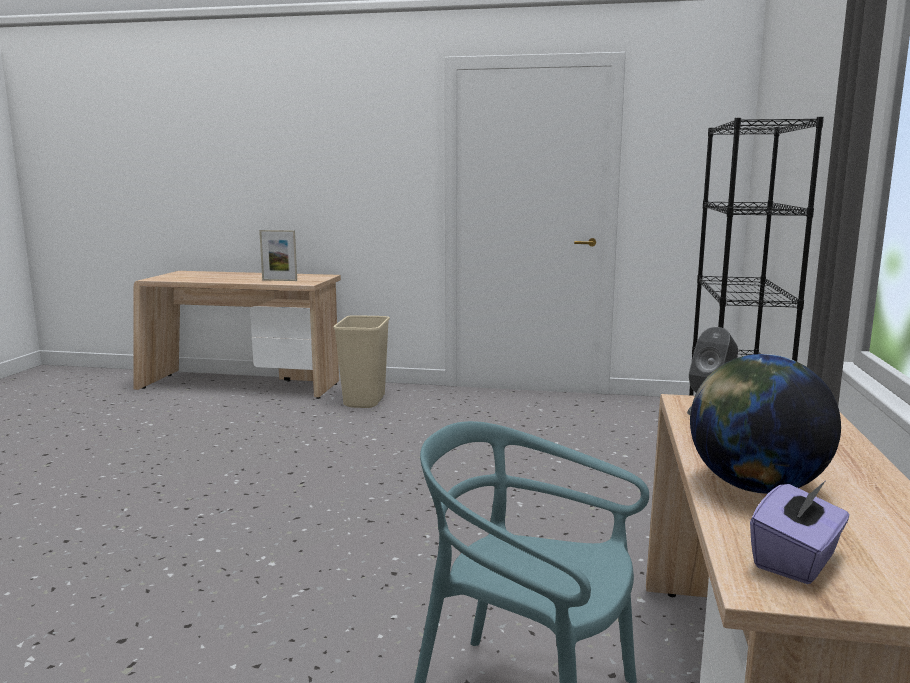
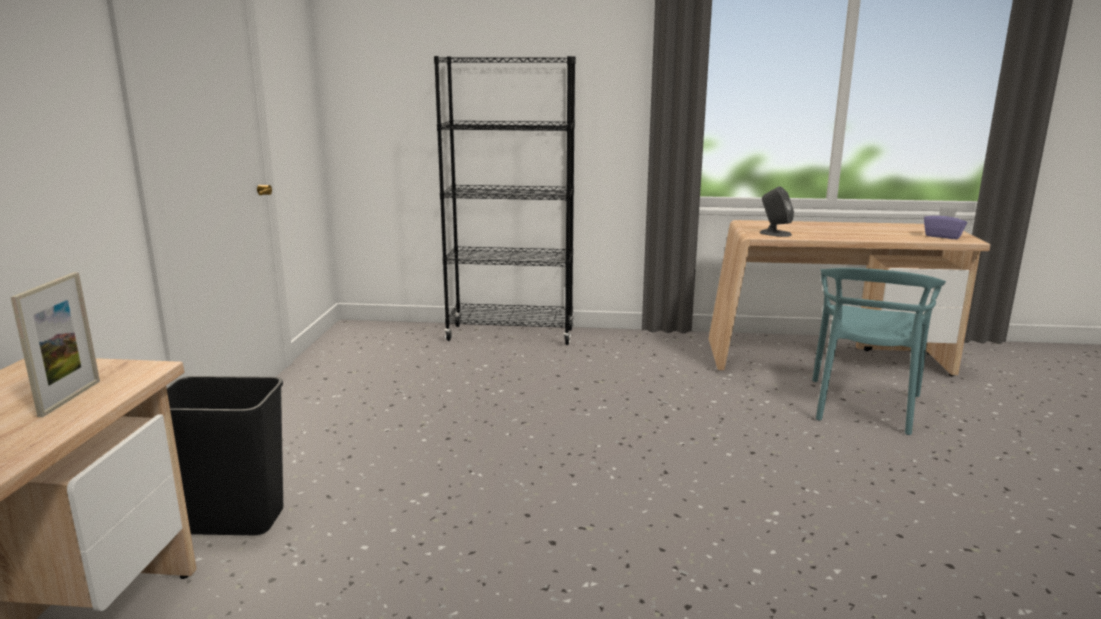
camera: 95 degrees left, 5 degrees up
beige trash can [334,315,390,408] -> black trash can [167,376,283,535]
globe [690,354,841,494] -> none

